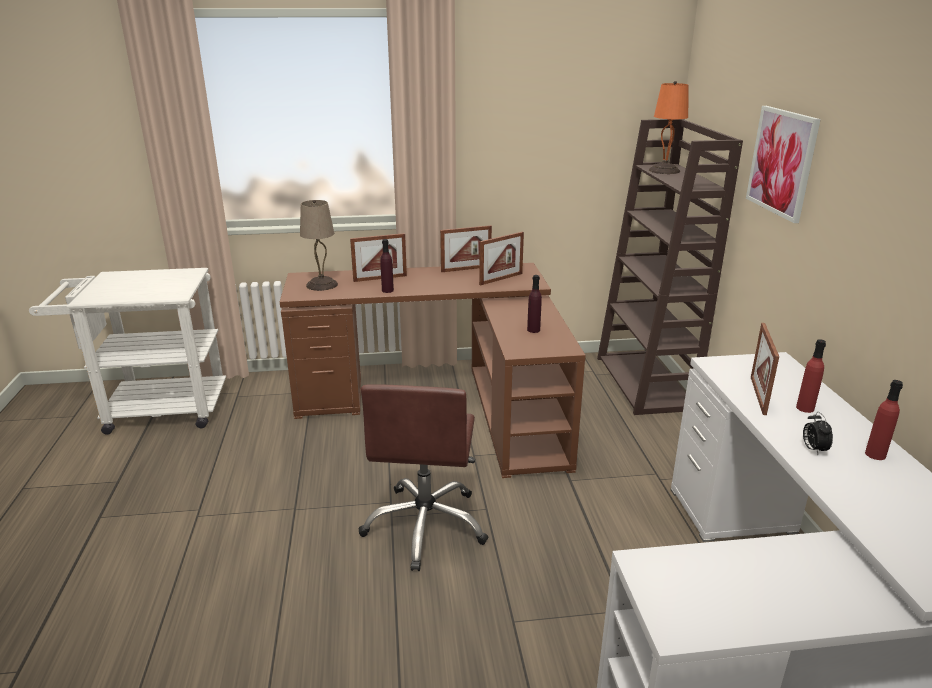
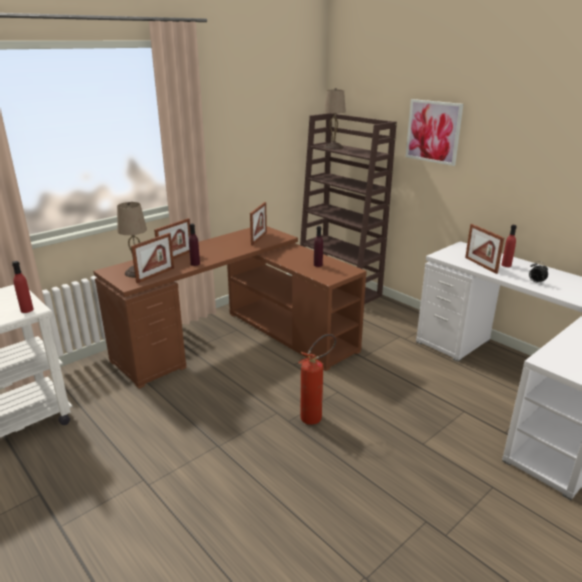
camera: 35 degrees left, 0 degrees up
brown office chair [359,384,489,571] -> fire extinguisher [298,334,336,425]
picture frame [440,225,492,272] -> picture frame moved to [131,233,174,284]
orange table lamp [649,81,689,174] -> beige table lamp [323,88,346,150]
red bottle [865,380,903,460] -> red bottle moved to [12,261,34,313]

